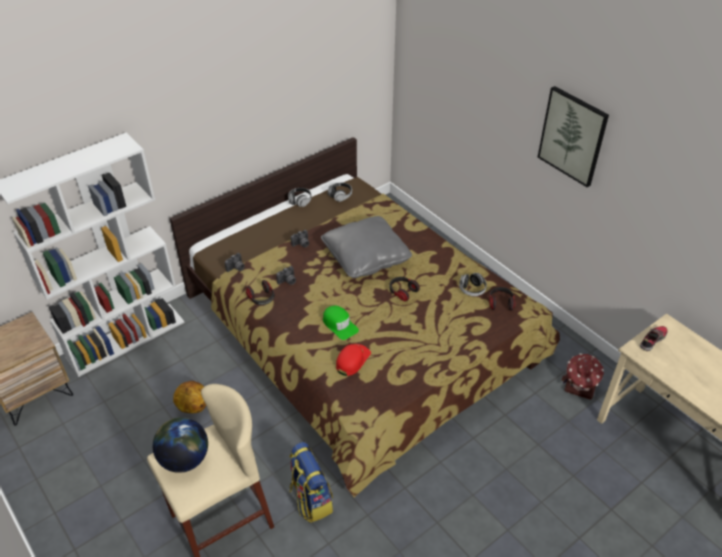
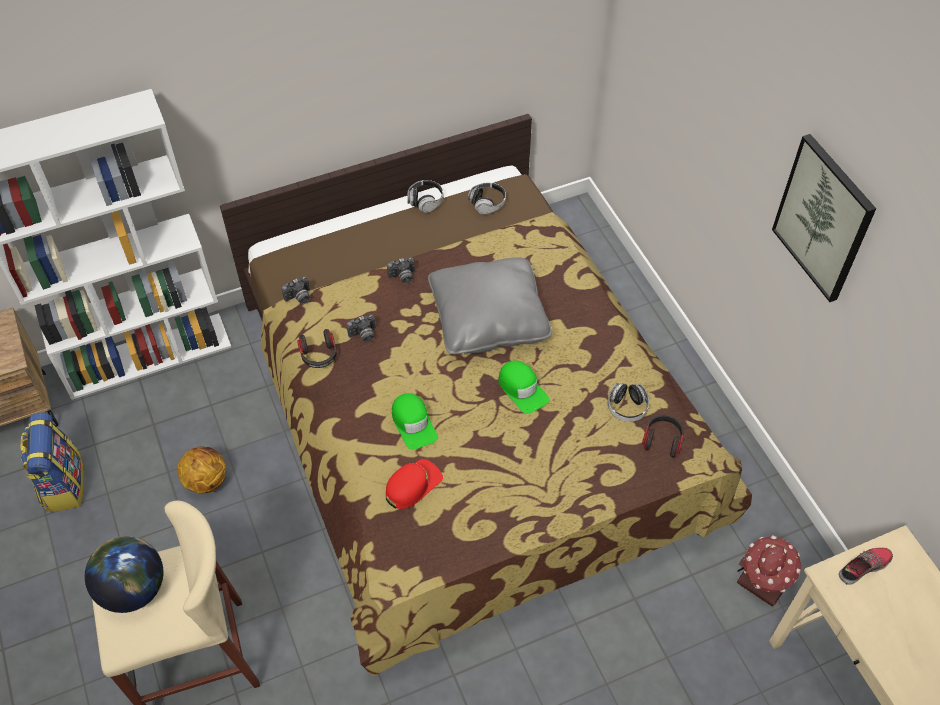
camera: 15 degrees right, 10 degrees up
backpack [289,442,333,523] -> backpack moved to [20,412,84,512]
headphones [389,277,420,301] -> green cap [498,361,549,414]

